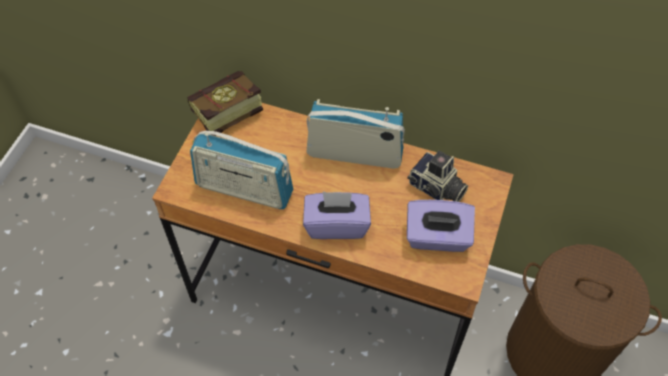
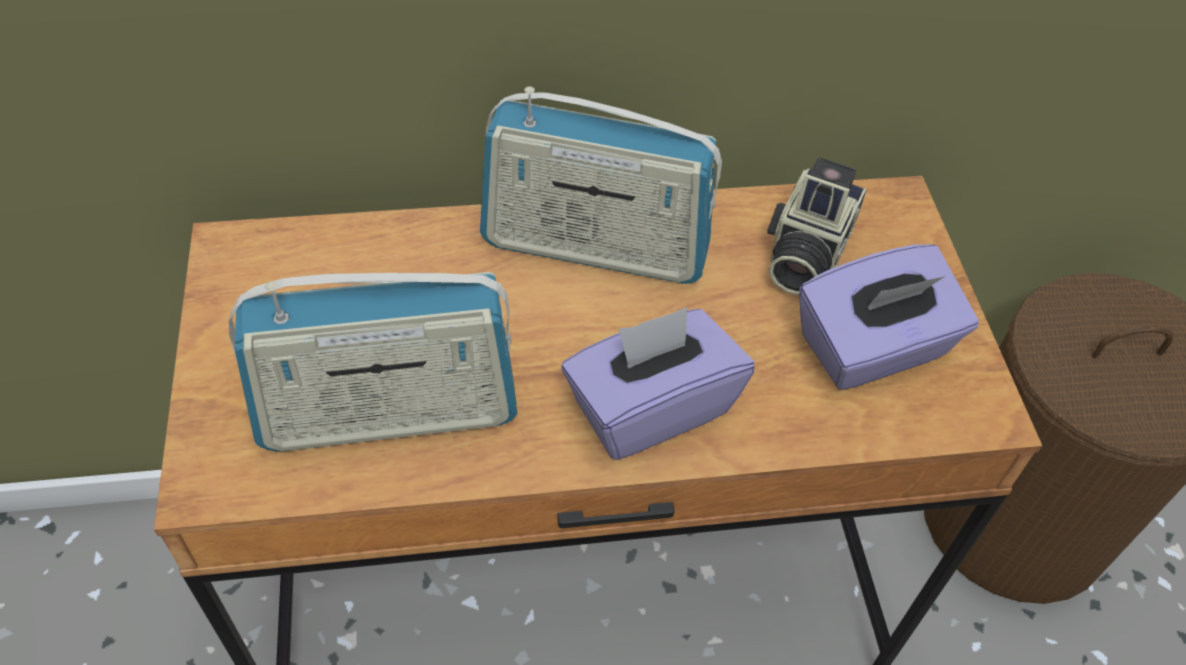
camera: 30 degrees left, 5 degrees down
book [187,71,263,141] -> none
radio [307,99,405,169] -> radio turned 150 degrees counterclockwise [480,87,722,284]
camera [407,151,468,202] -> camera turned 105 degrees clockwise [767,157,867,295]

